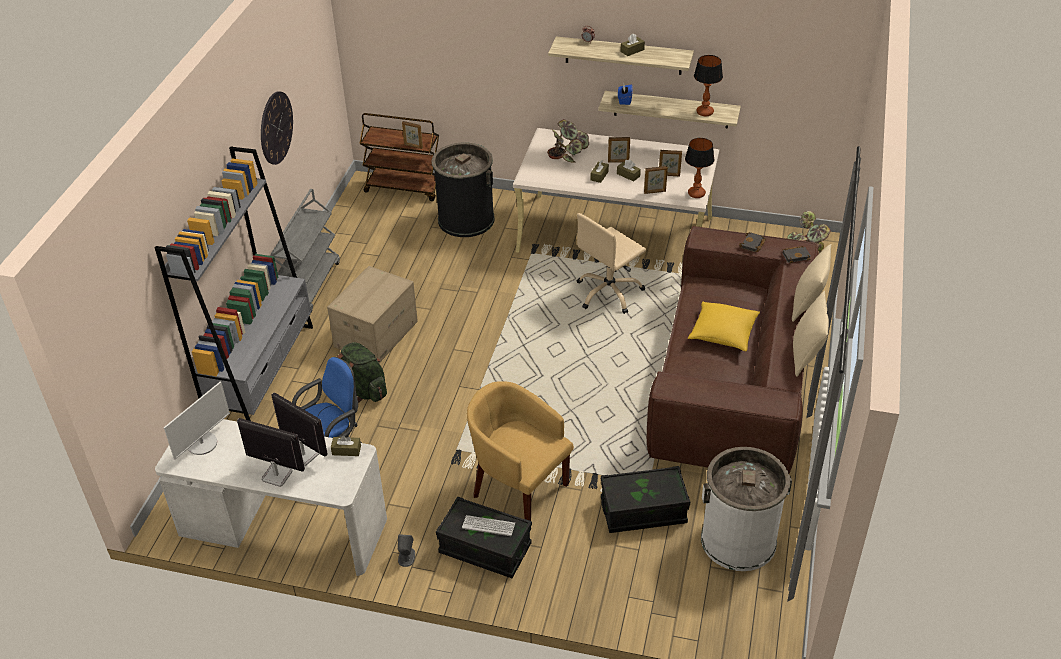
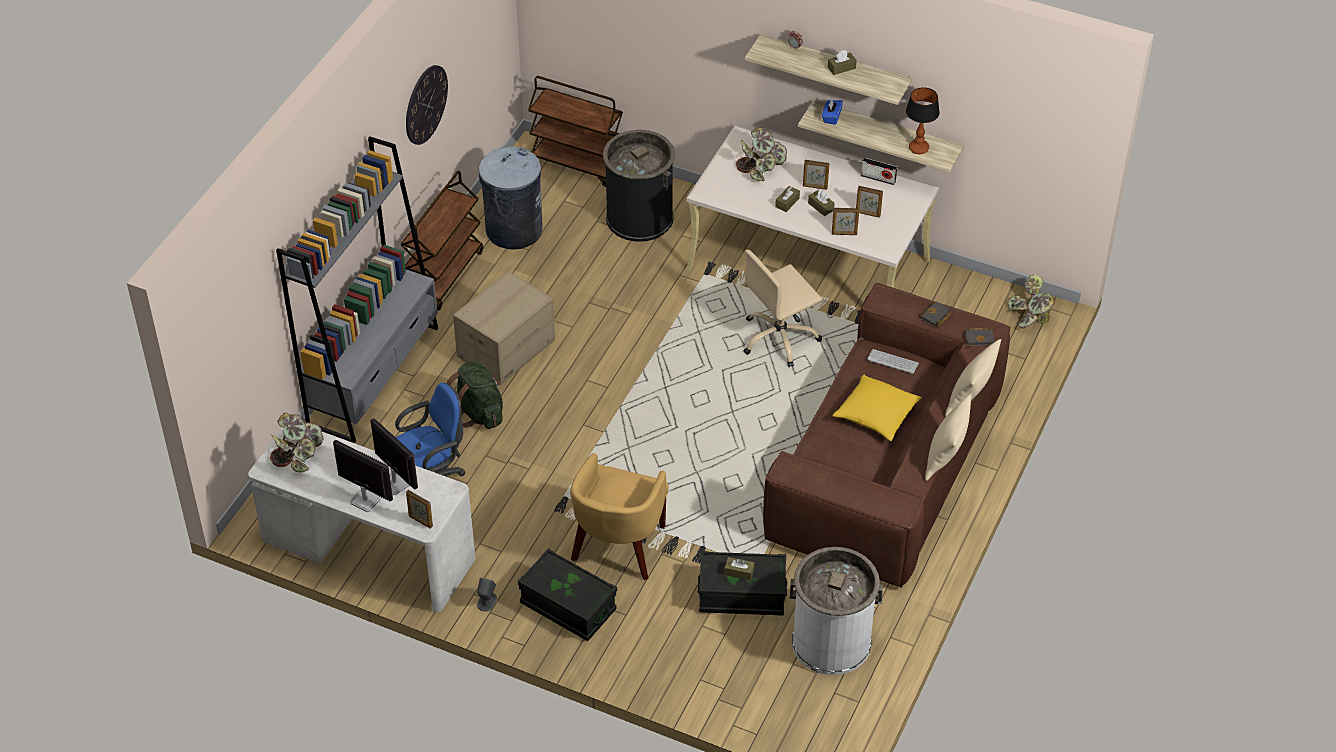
camera: 10 degrees right, 5 degrees up
monitor [164,382,230,459] -> potted plant [270,413,324,472]
grey cart [270,189,340,312] -> brown cart [401,171,483,310]
brown tissue box [331,436,361,456] -> brown tissue box moved to [724,557,755,580]
picture frame [402,121,423,149] -> picture frame moved to [406,490,433,529]
keyboard [462,515,515,536] -> keyboard moved to [867,349,919,374]
yellow armchair [467,381,574,521] -> yellow armchair turned 120 degrees counterclockwise [570,453,668,580]
table lamp [685,138,715,198] -> none
none -> grey trash can [479,147,542,250]
none -> radio [861,158,897,185]

